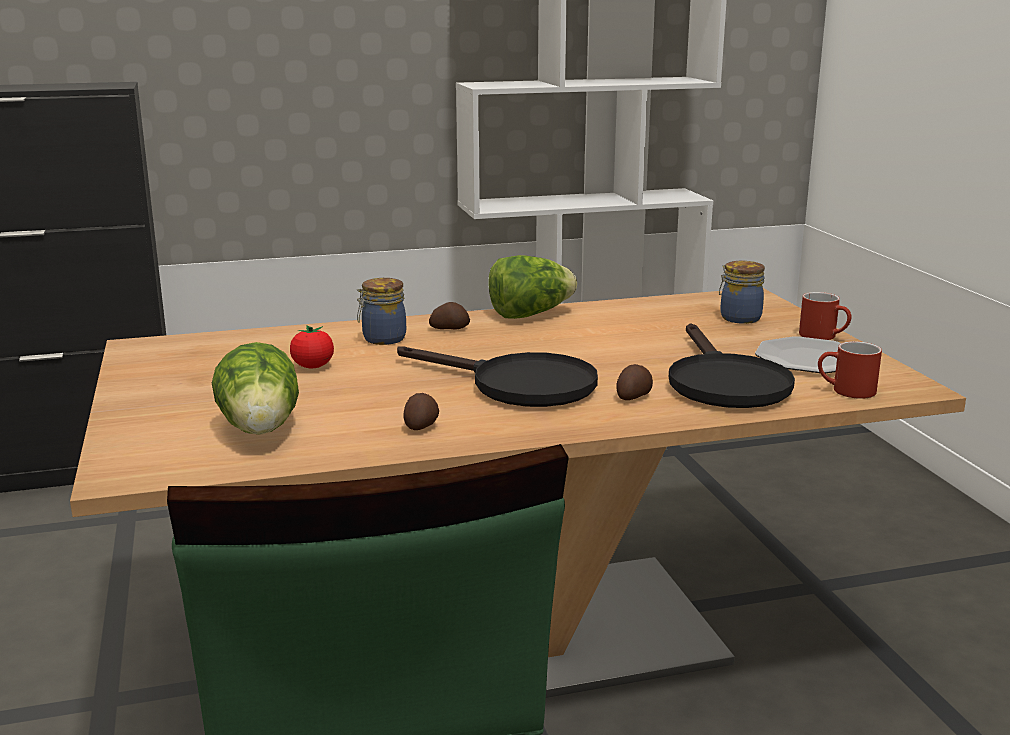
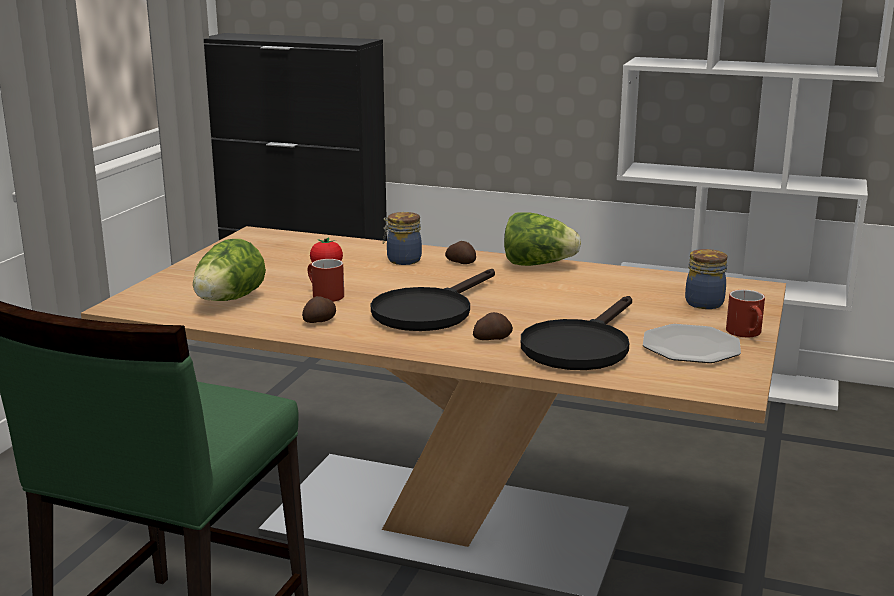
camera: 35 degrees right, 0 degrees up
black frying pan [397,346,598,407] -> black frying pan turned 60 degrees clockwise [371,269,495,331]
red mug [818,341,882,399] -> red mug moved to [308,259,344,302]

